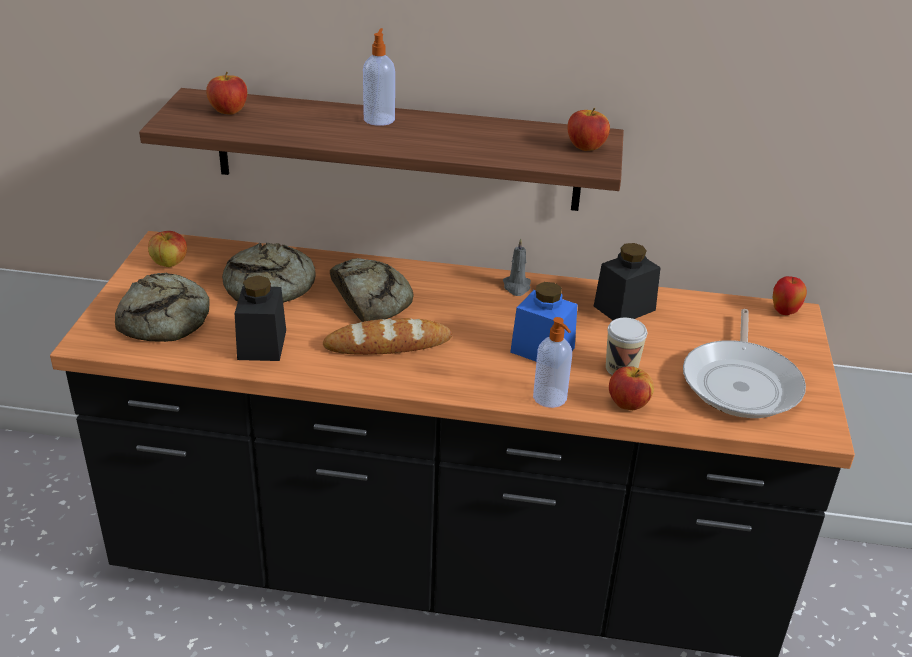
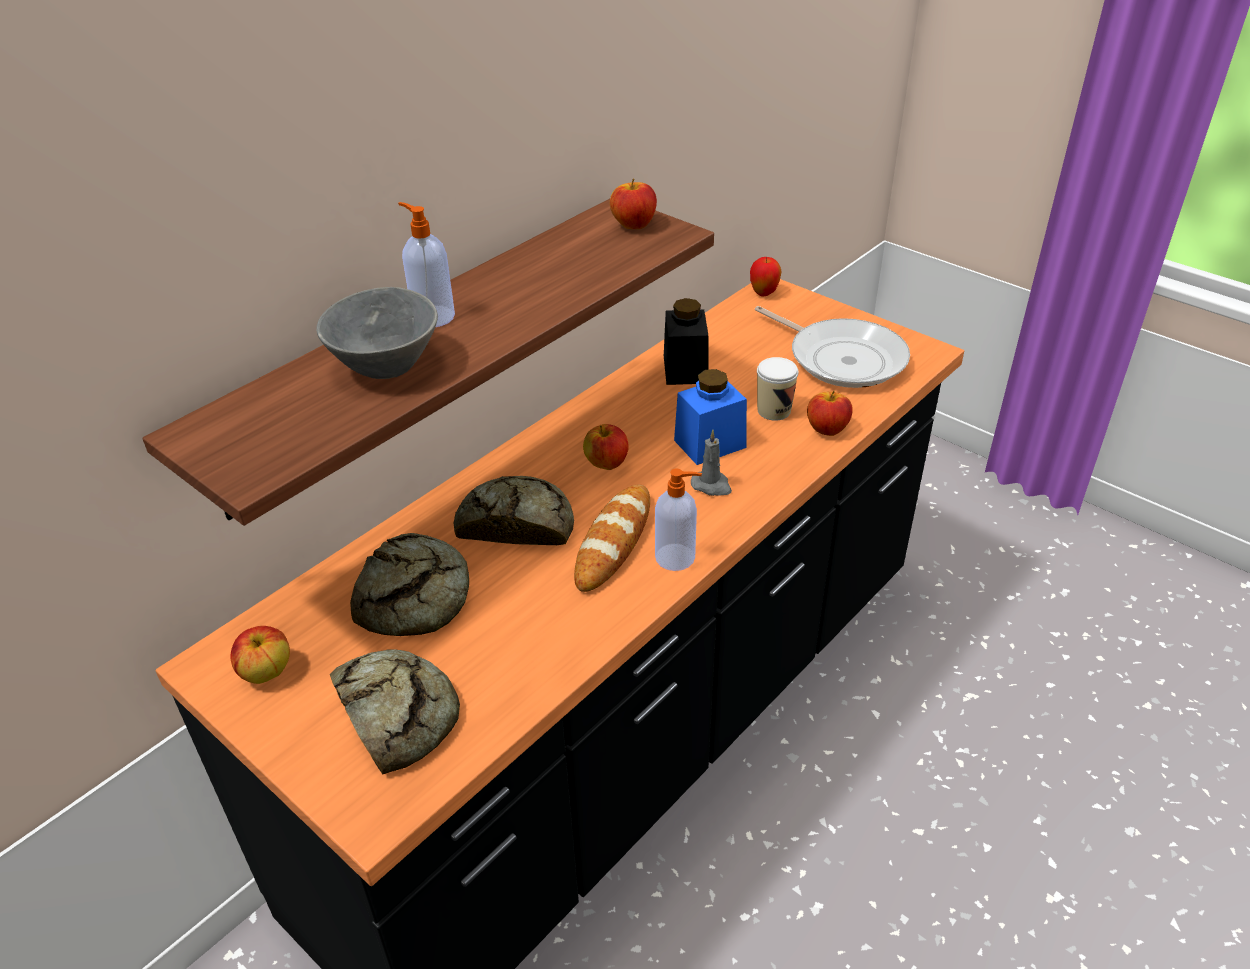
camera: 55 degrees left, 5 degrees up
apple [206,72,247,115] -> apple moved to [583,424,629,470]
black jar [235,275,286,361] -> none
grey candle [503,238,531,296] -> grey candle moved to [691,430,732,496]
soap dispenser [533,317,572,408] -> soap dispenser moved to [655,468,702,571]
none -> grey bowl [316,287,438,379]

